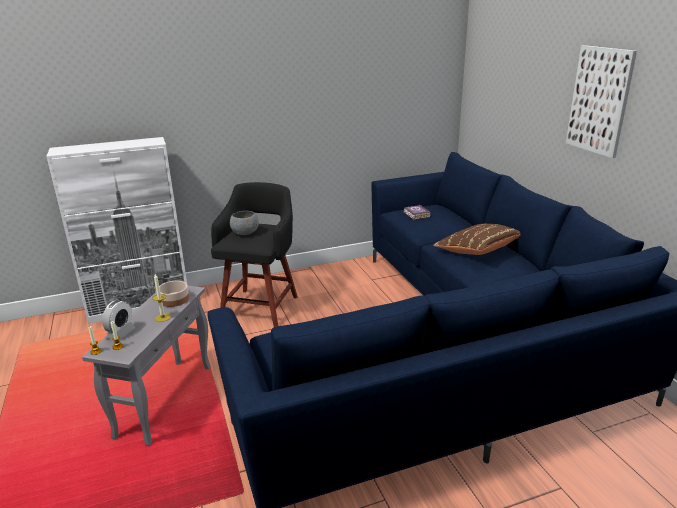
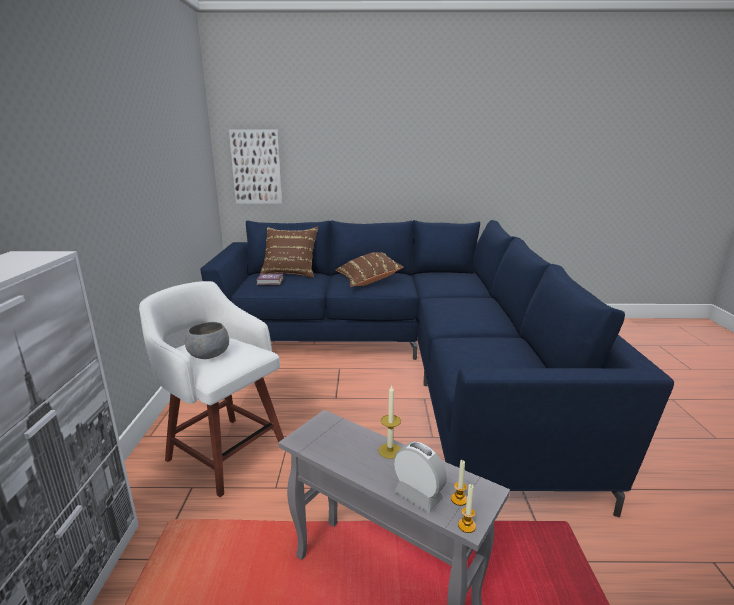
camera: 70 degrees left, 5 degrees down
bowl [159,281,189,307] -> none
black stool [211,182,298,327] -> white stool [139,281,284,497]
picture [566,45,637,158] -> picture moved to [229,130,282,204]
none -> brown pillow [260,227,318,278]

